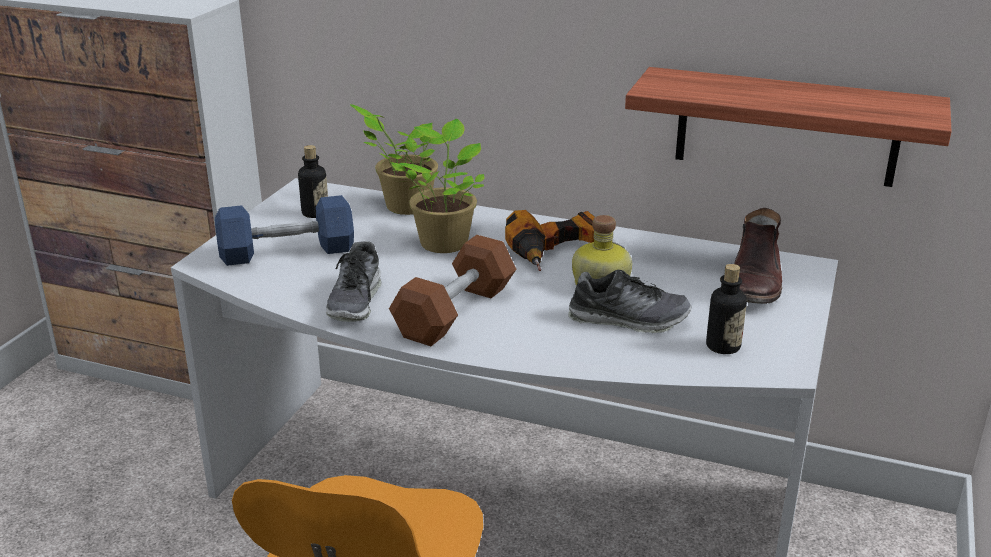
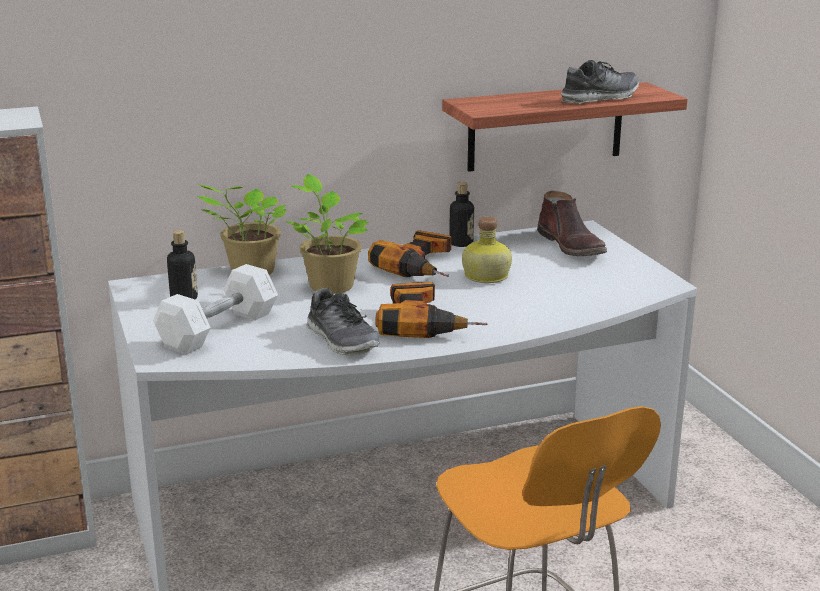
camera: 40 degrees left, 5 degrees down
blue dumbbell [215,195,354,266] -> white dumbbell [153,264,278,355]
brown dumbbell [389,235,517,346] -> power drill [375,282,488,338]
shoe [568,270,691,333] -> shoe moved to [561,60,639,104]
bottle [706,264,747,354] -> bottle moved to [449,182,474,247]

